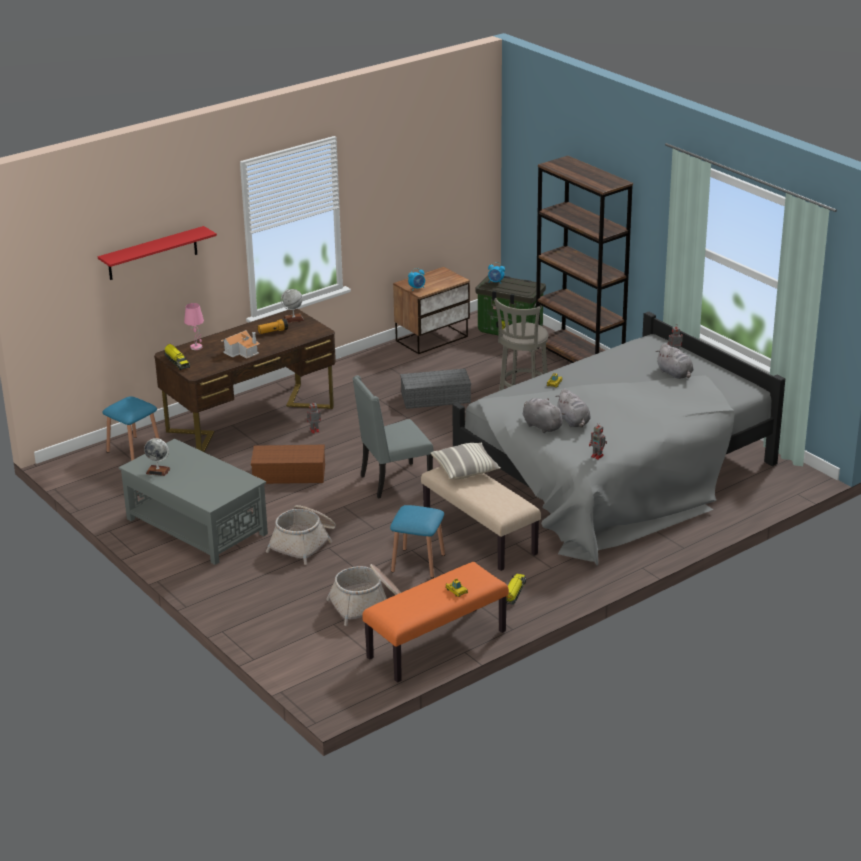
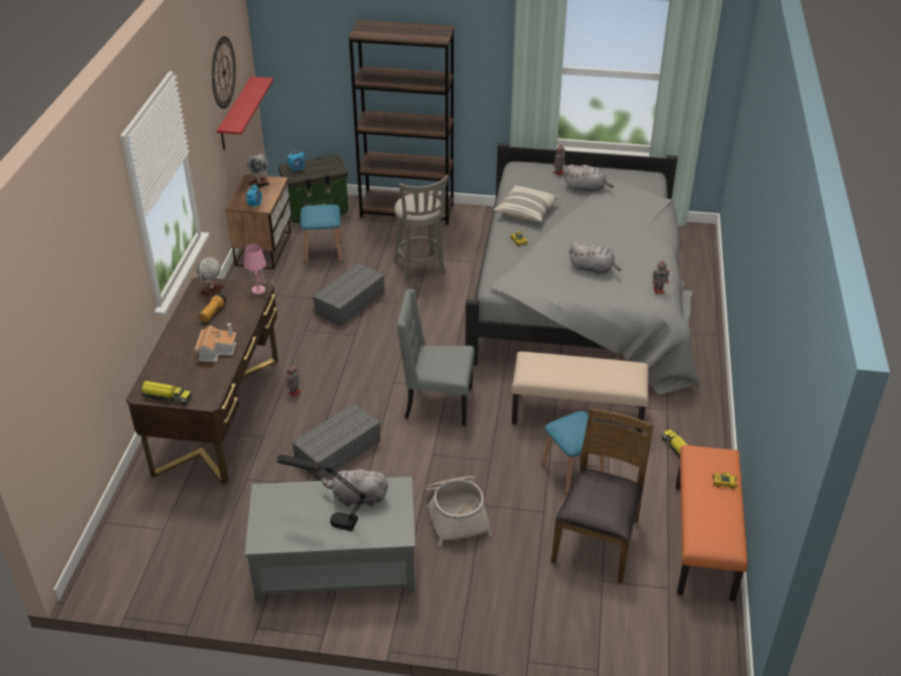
camera: 45 degrees left, 10 degrees up
red shelf [98,226,217,280] -> red shelf moved to [217,77,274,150]
blue stool [102,396,160,461] -> blue stool moved to [300,204,342,264]
globe [144,438,170,476] -> globe moved to [247,154,270,188]
pink table lamp [184,303,204,350] -> pink table lamp moved to [244,244,266,295]
brown storage box [251,445,325,484] -> grey storage box [292,403,381,481]
basket [326,564,401,626] -> brown chair [551,408,654,584]
grey chair [353,375,433,498] -> grey chair turned 75 degrees clockwise [397,289,475,426]
pillow [431,443,501,480] -> pillow moved to [494,185,560,222]
grey plush toy [522,398,565,433] -> grey plush toy moved to [322,465,388,507]
none -> wall clock [212,36,236,109]
none -> black table lamp [277,455,368,531]

